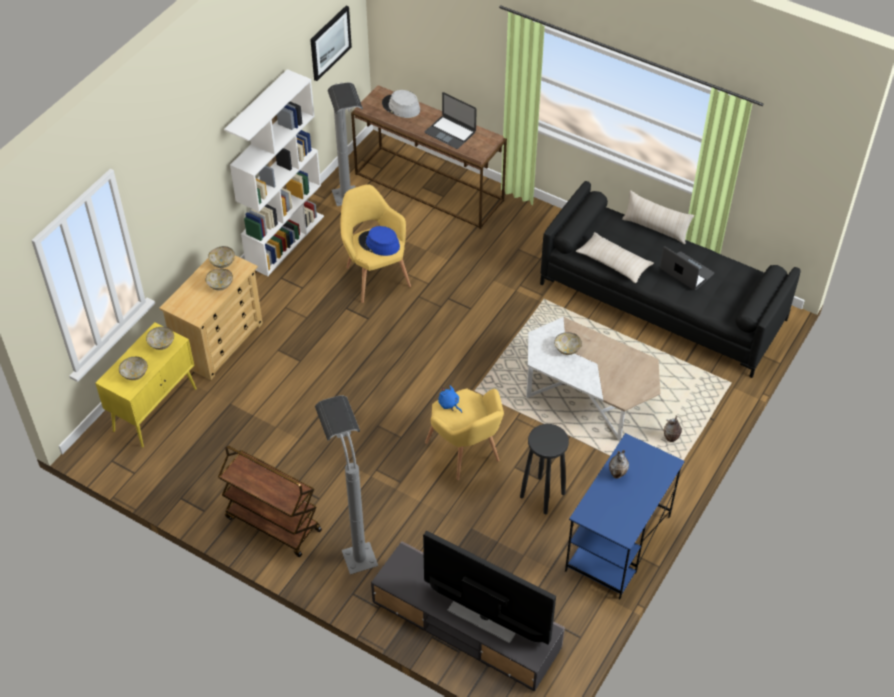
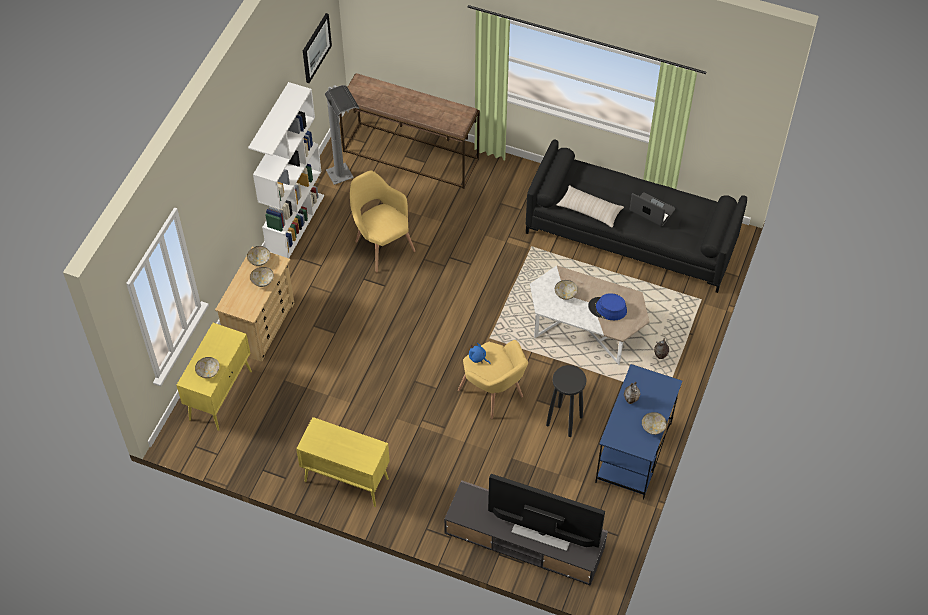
camera: 10 degrees left, 5 degrees up
bowl [146,327,174,350] -> bowl moved to [642,412,667,435]
brown cart [218,446,322,557] -> yellow cabinet [296,417,390,507]
grey floor lamp [315,395,378,574] -> none
blue hat [358,226,400,256] -> blue hat moved to [588,293,627,320]
grey hat [382,90,420,118] -> none
laptop [425,92,477,149] -> none
beige pillow [622,190,694,244] -> none

